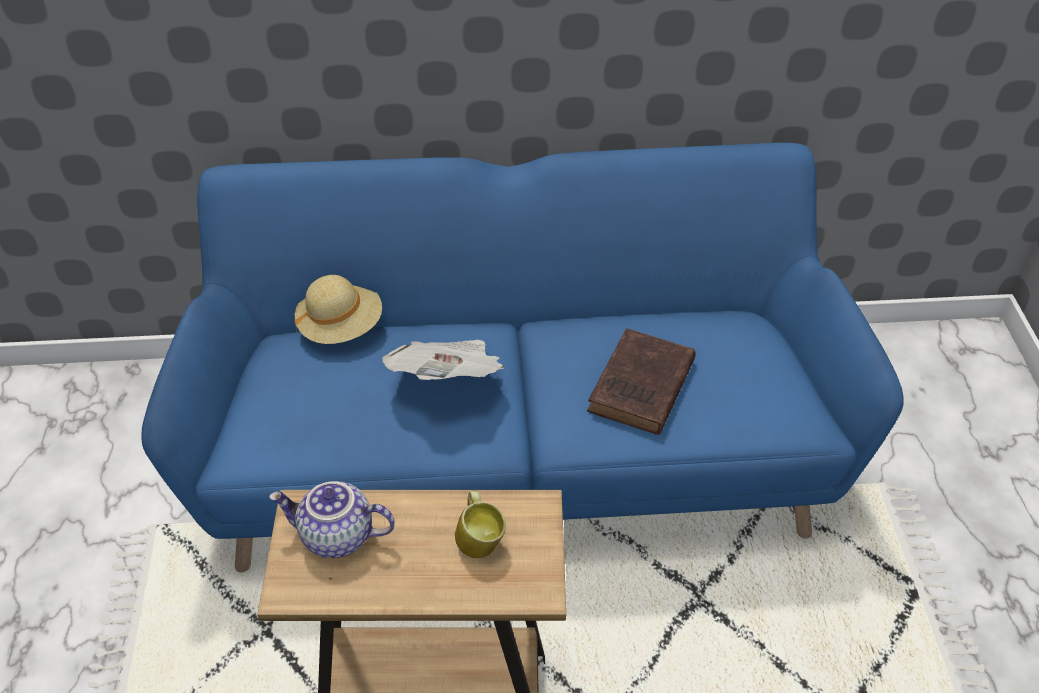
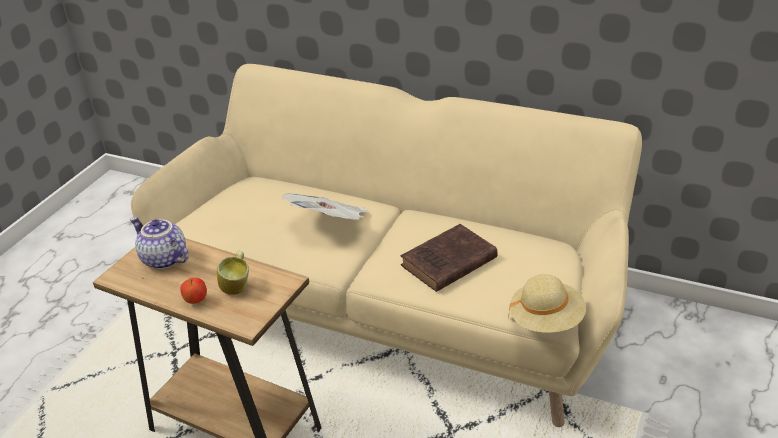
camera: 30 degrees right, 10 degrees down
blue sofa [141,143,904,572] -> beige sofa [131,64,642,427]
beige hat [295,275,382,344] -> beige hat moved to [508,274,586,333]
none -> apple [180,278,207,304]

